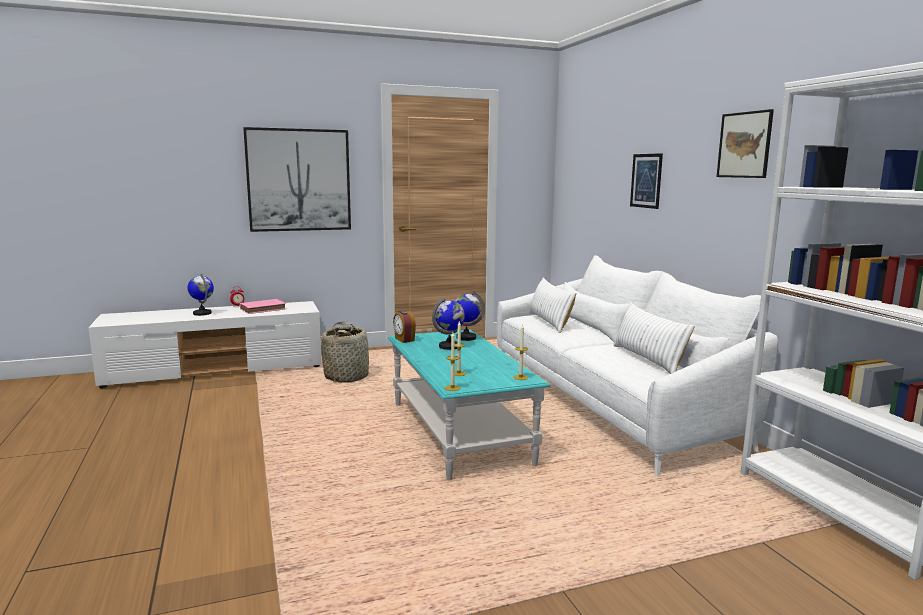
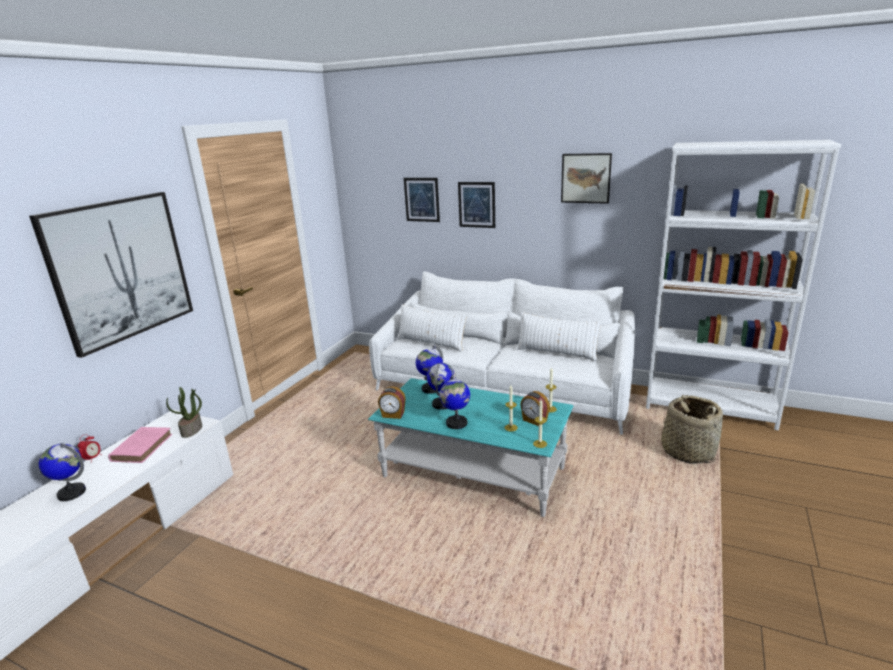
camera: 45 degrees left, 10 degrees up
basket [321,322,369,383] -> basket moved to [661,395,723,464]
none -> potted plant [166,387,202,438]
none -> picture [404,178,440,222]
none -> globe [440,374,470,429]
none -> alarm clock [520,391,550,426]

